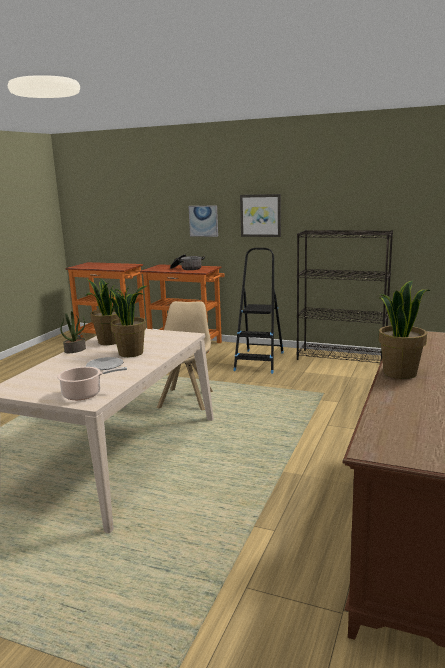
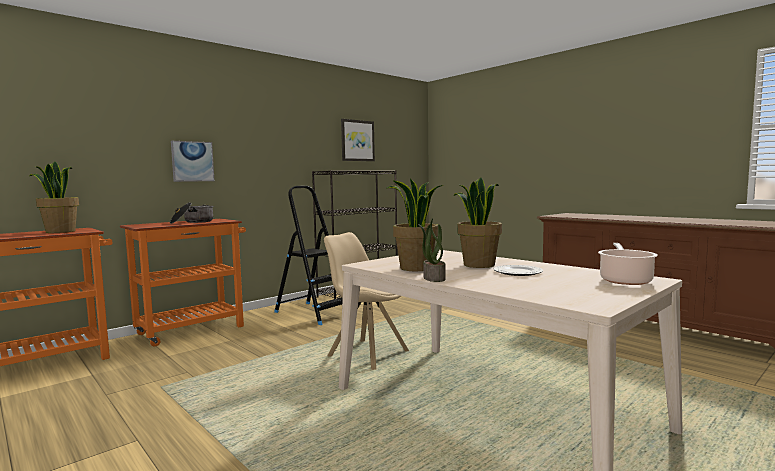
camera: 65 degrees left, 10 degrees down
picture [240,194,281,237] -> picture moved to [341,119,375,161]
potted plant [378,280,431,379] -> potted plant moved to [29,161,79,233]

